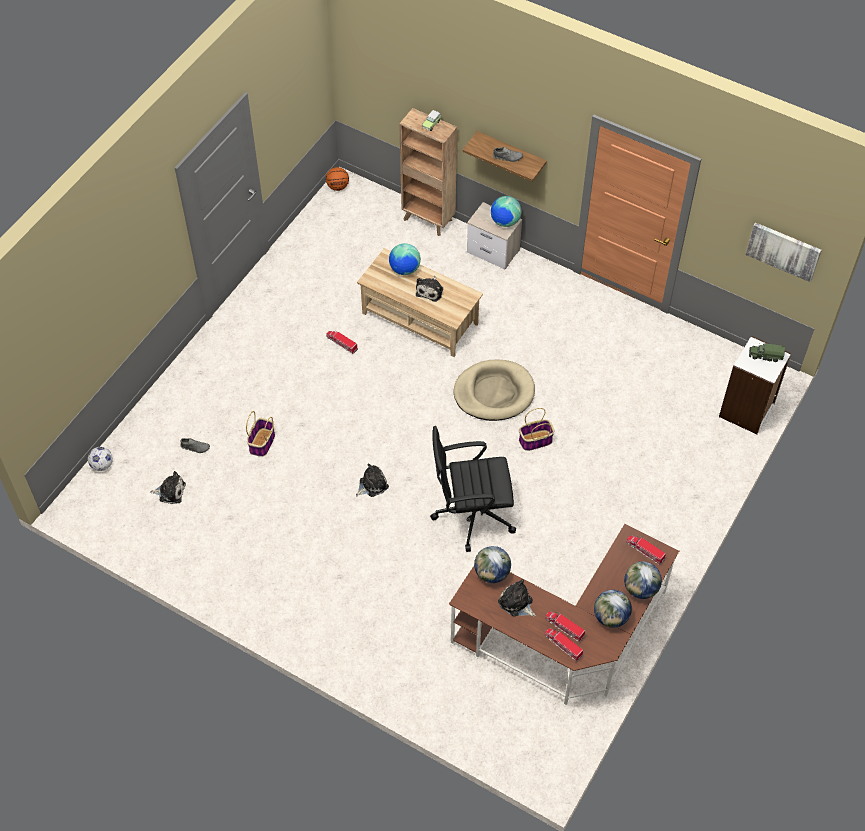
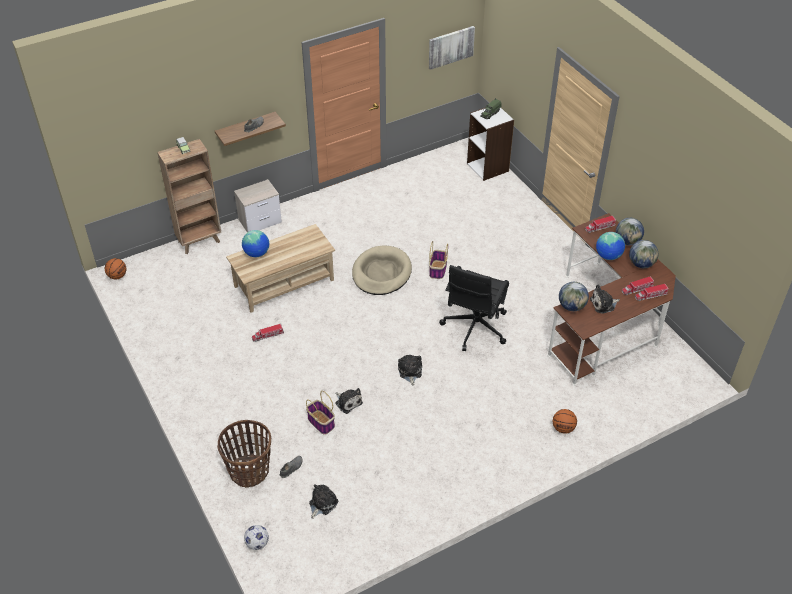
camera: 60 degrees left, 10 degrees down
plush toy [416,276,443,302] -> plush toy moved to [335,388,363,414]
globe [491,196,522,227] -> globe moved to [596,232,625,260]
none -> basket [217,420,271,488]
none -> basketball [553,409,577,434]

